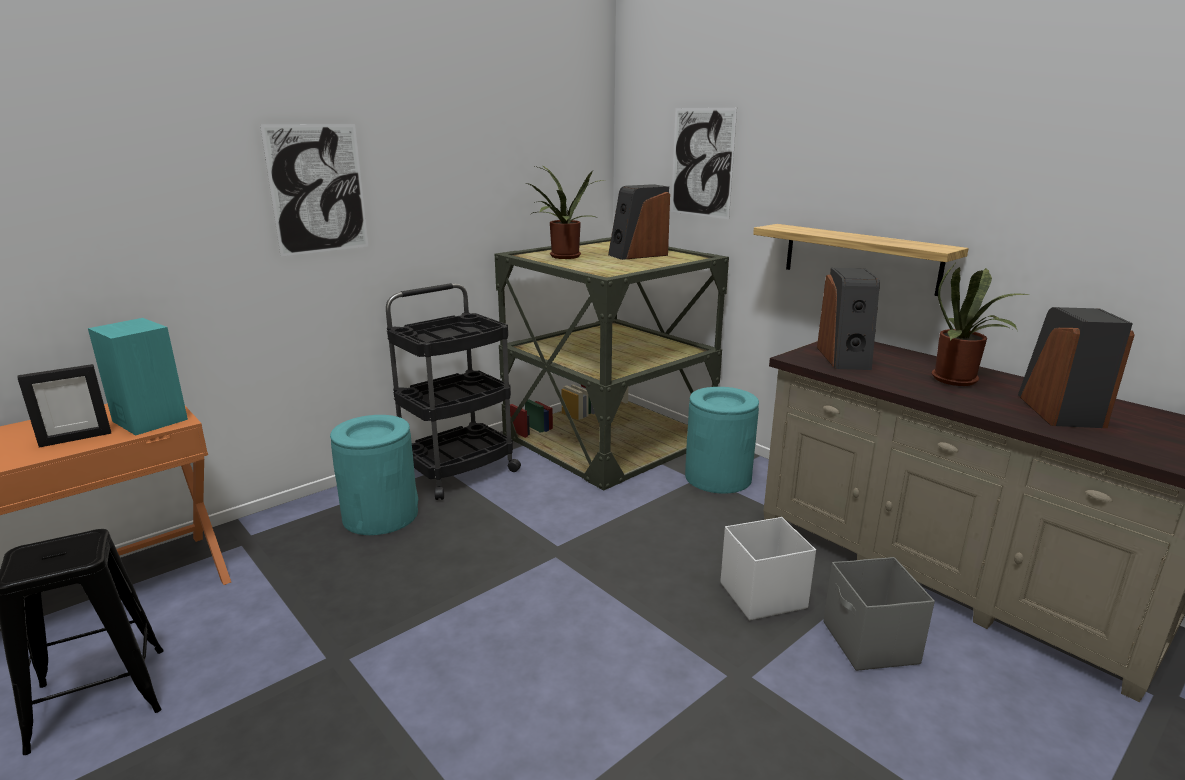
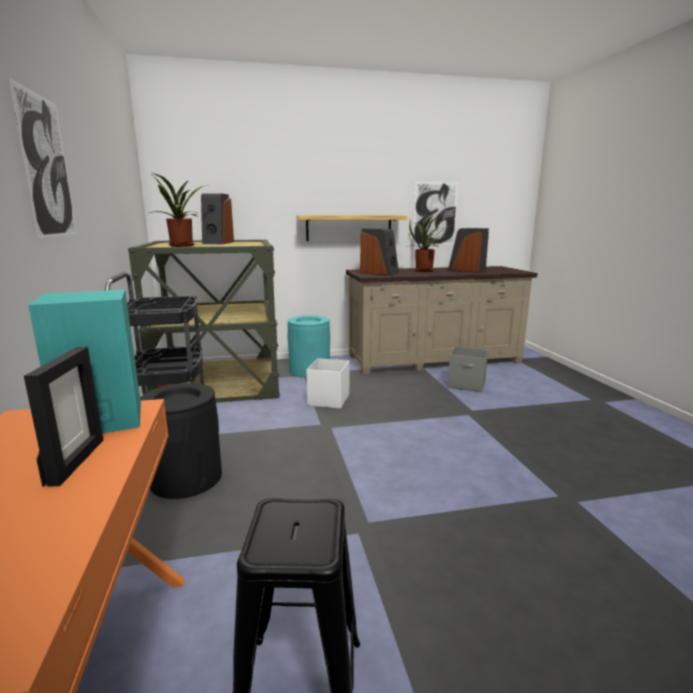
camera: 60 degrees left, 5 degrees down
turquoise trash can [330,415,418,535] -> black trash can [140,383,222,499]
picture [671,108,737,219] -> picture moved to [412,182,458,245]
white storage box [720,517,816,620] -> white storage box moved to [307,358,349,409]

